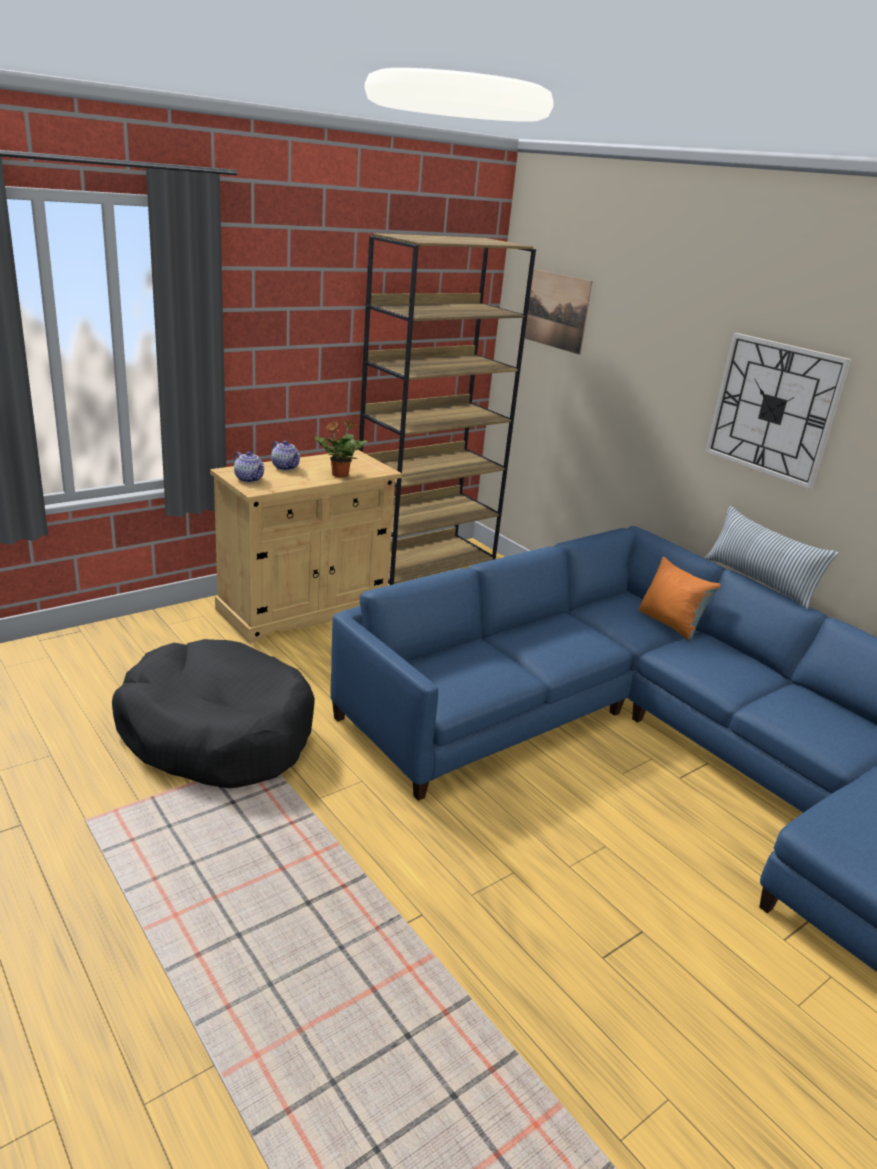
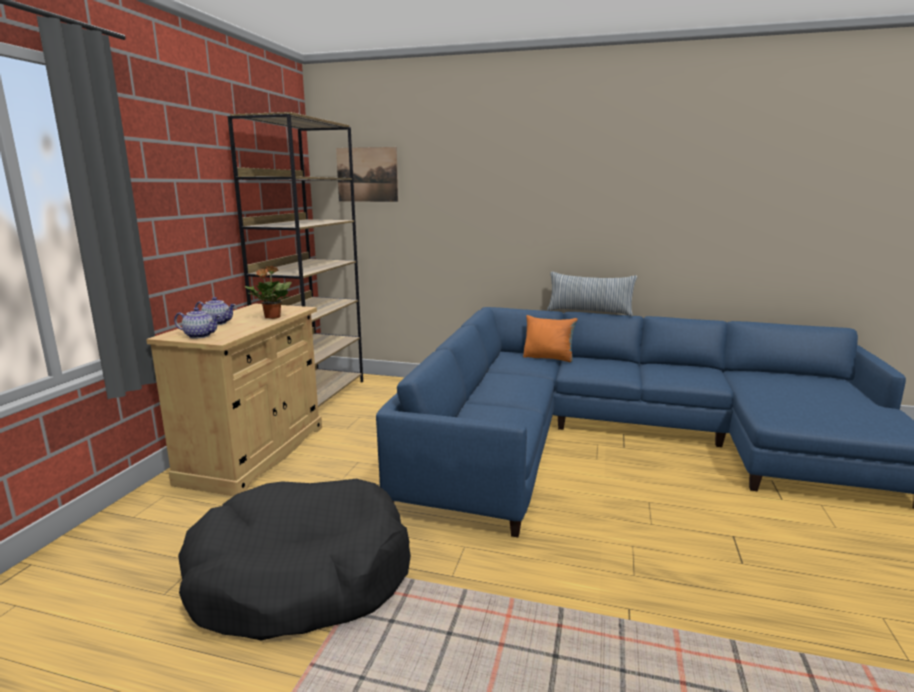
camera: 35 degrees left, 10 degrees down
wall clock [705,333,852,489] -> none

